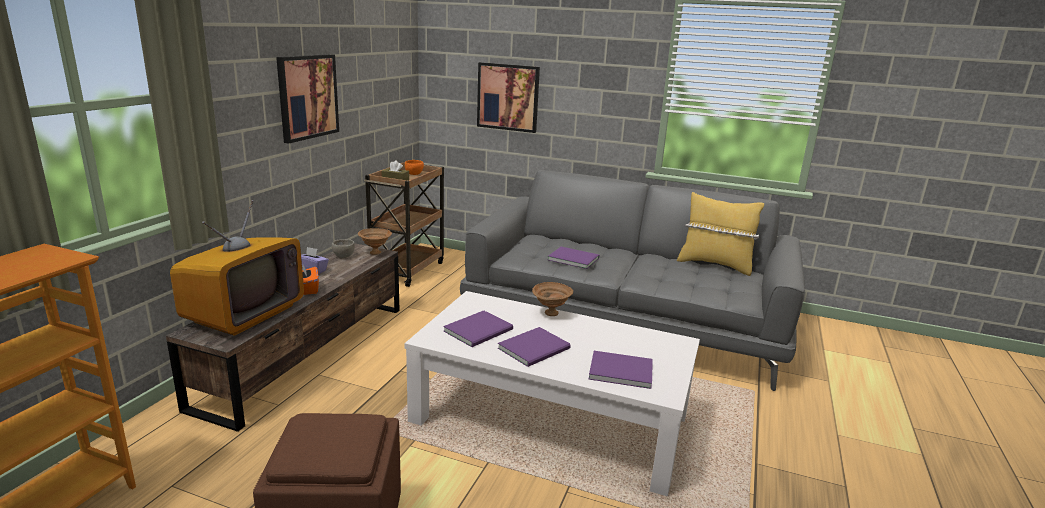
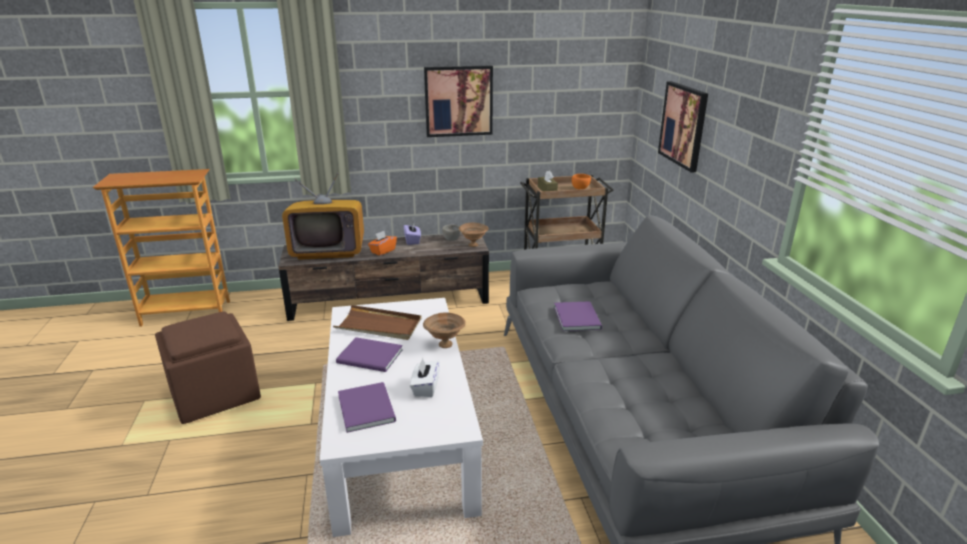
camera: 60 degrees right, 5 degrees up
purple book [443,310,513,347] -> brown tray [333,305,422,340]
yellow pillow [677,192,764,276] -> none
none -> white tissue box [410,358,440,397]

